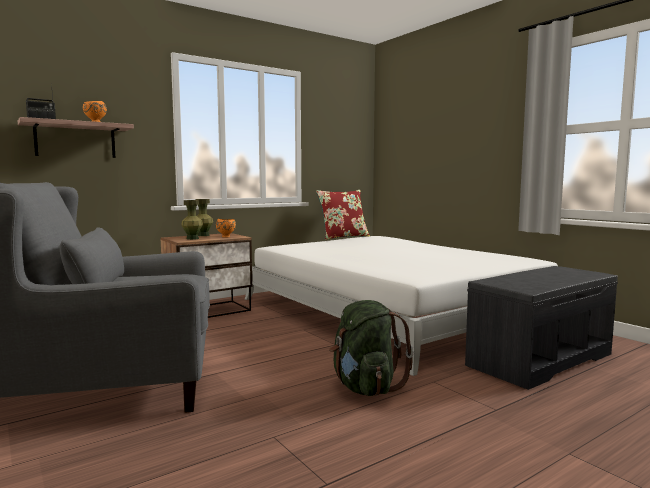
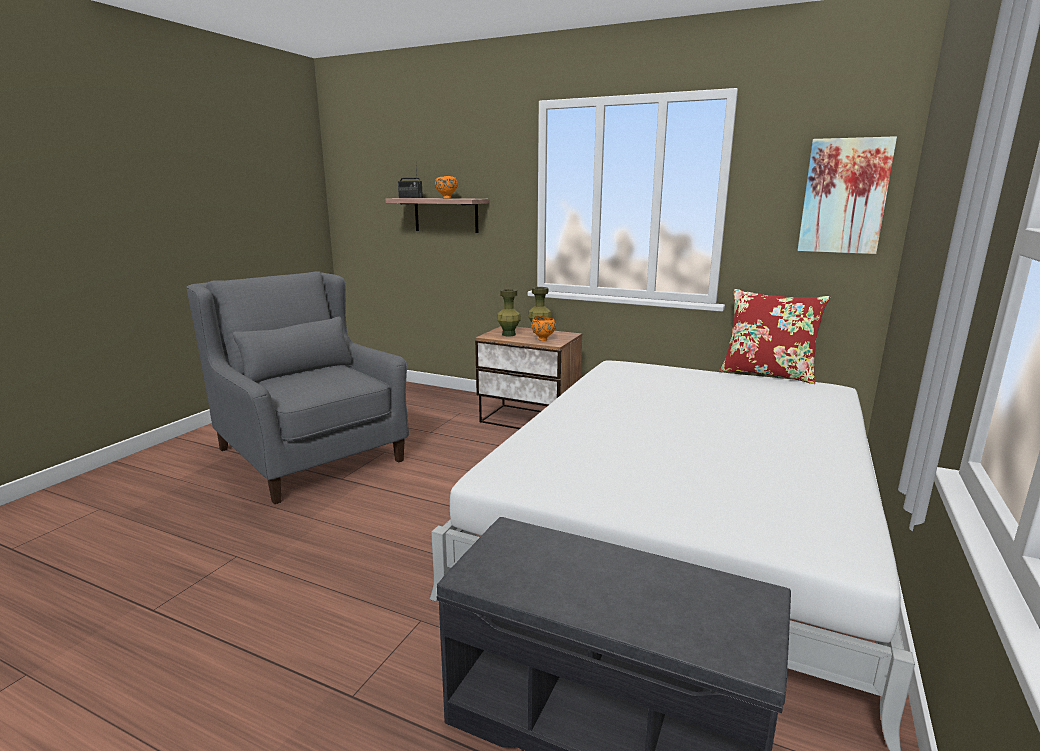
camera: 60 degrees right, 10 degrees up
green backpack [329,300,414,396] -> none
none -> picture [797,136,897,254]

